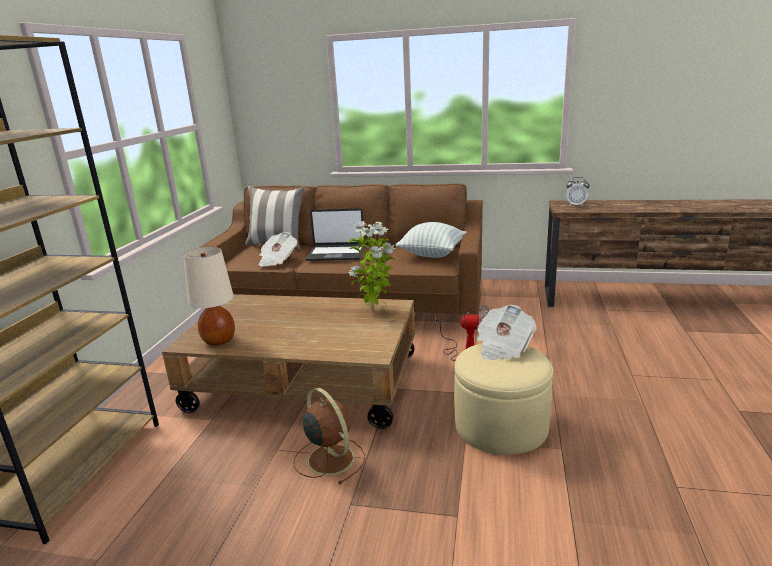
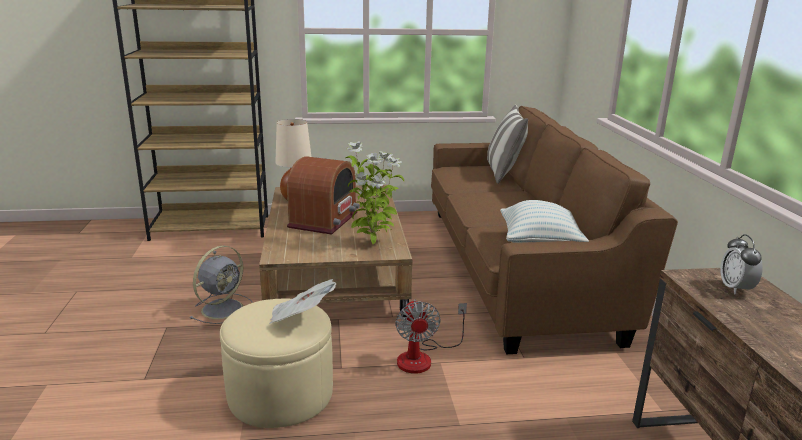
camera: 70 degrees right, 0 degrees up
newspaper [258,232,297,267] -> none
brown fan [293,388,365,484] -> grey fan [189,246,253,324]
laptop [306,208,365,261] -> none
none -> radio [287,156,360,235]

